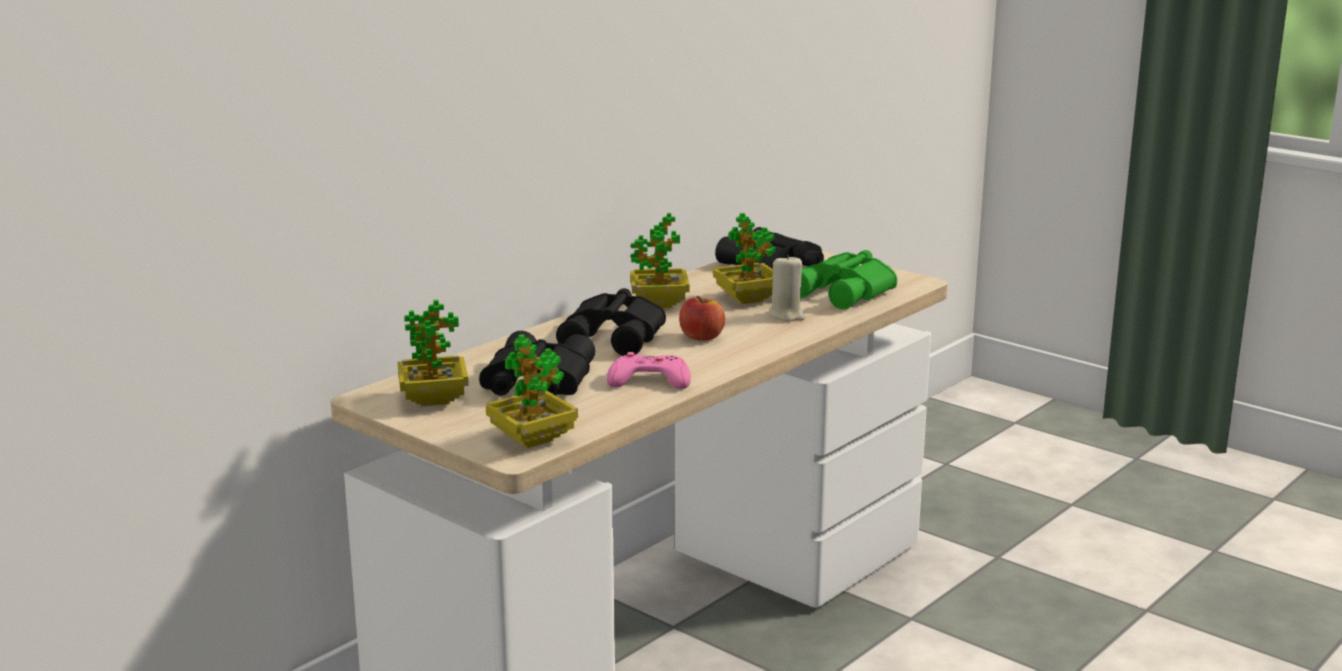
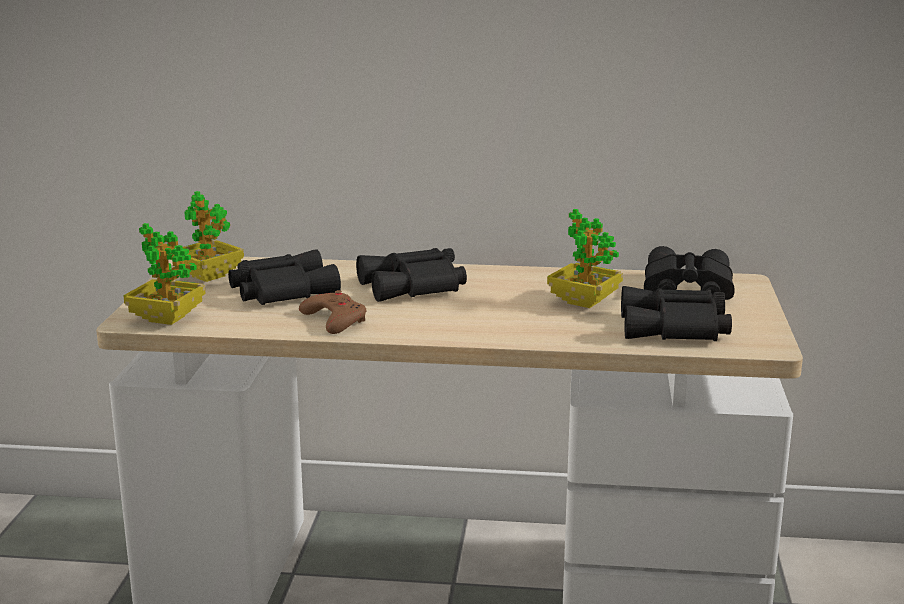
camera: 55 degrees right, 0 degrees up
pink game controller [607,352,691,389] -> brown game controller [299,290,366,334]
potted plant [630,213,689,308] -> none
apple [679,296,725,341] -> none
beige candle [769,254,805,322] -> none
green binoculars [800,250,897,310] -> black binoculars [621,286,732,341]

